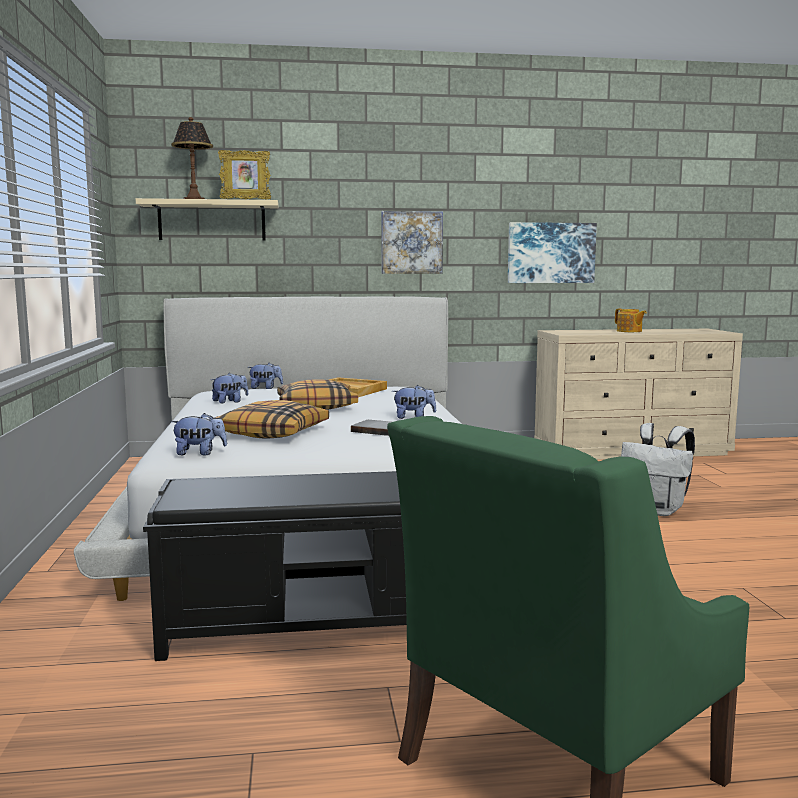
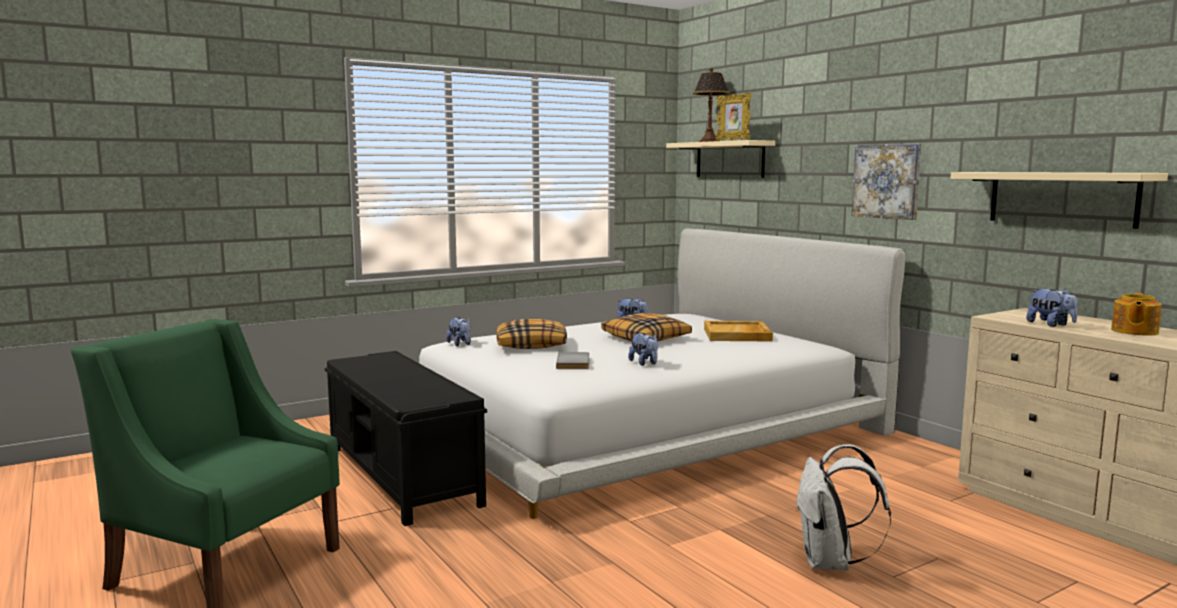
camera: 65 degrees right, 0 degrees up
plush toy [248,363,283,389] -> plush toy moved to [1026,289,1077,327]
picture [508,222,597,283] -> beige shelf [950,172,1168,229]

